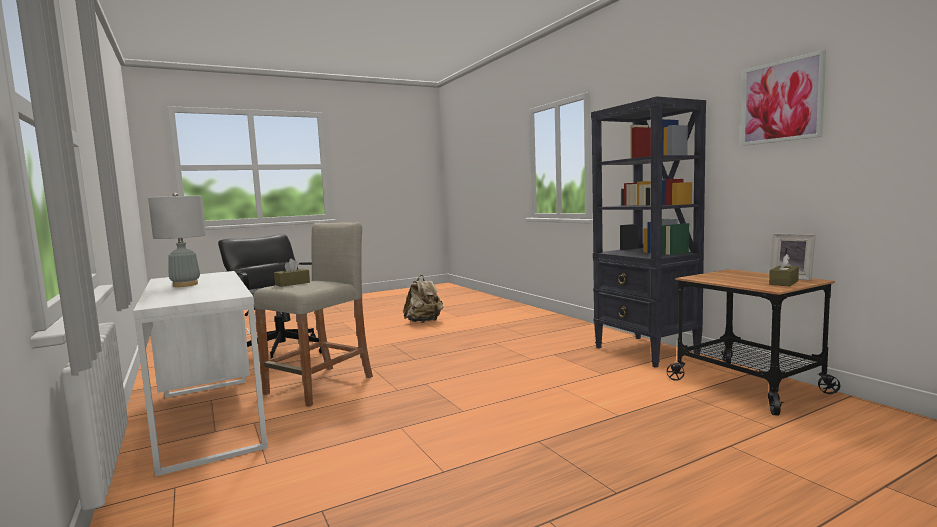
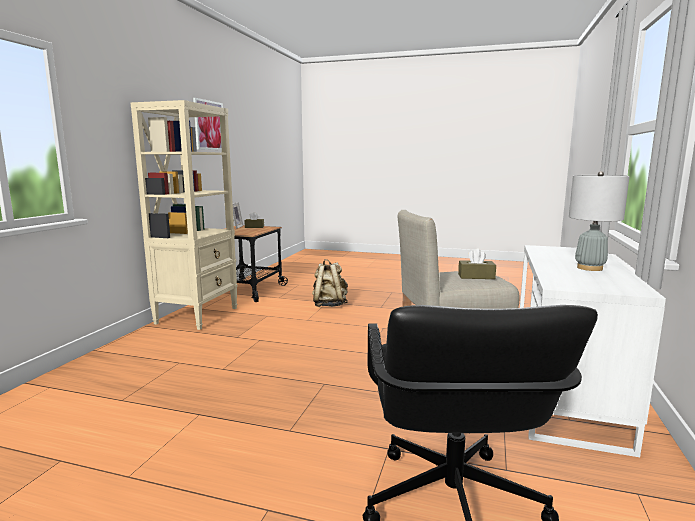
camera: 135 degrees left, 5 degrees up
beige backpack [403,275,443,323] -> beige backpack moved to [312,259,348,307]
black bookcase [591,96,706,368] -> beige bookcase [130,100,238,330]

